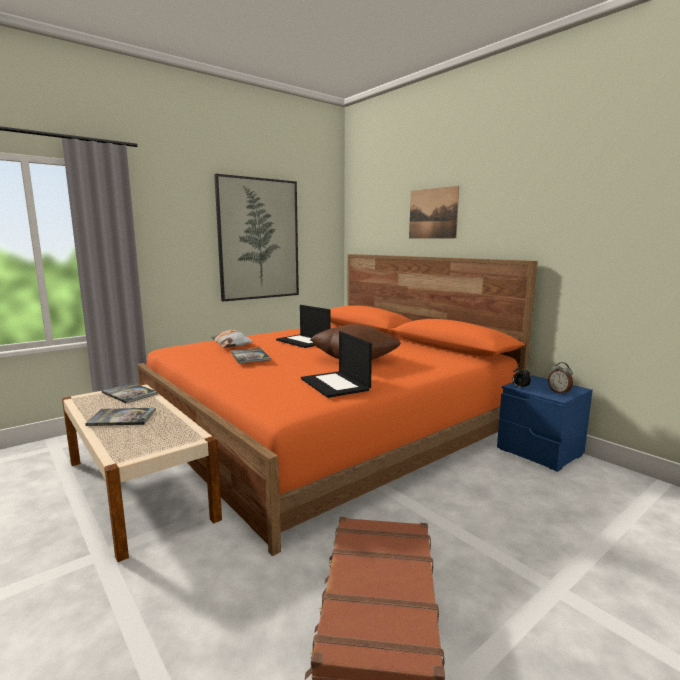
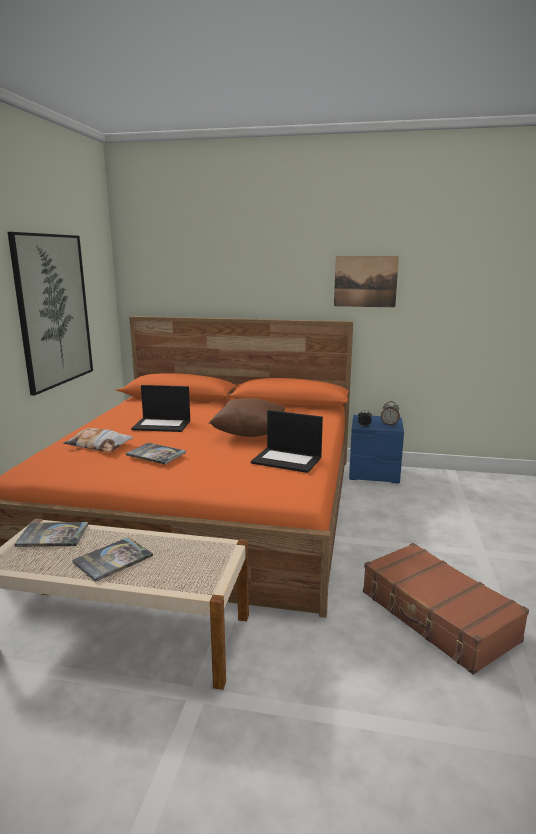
camera: 40 degrees left, 5 degrees up
picture [409,186,459,239] -> picture moved to [334,256,399,307]

